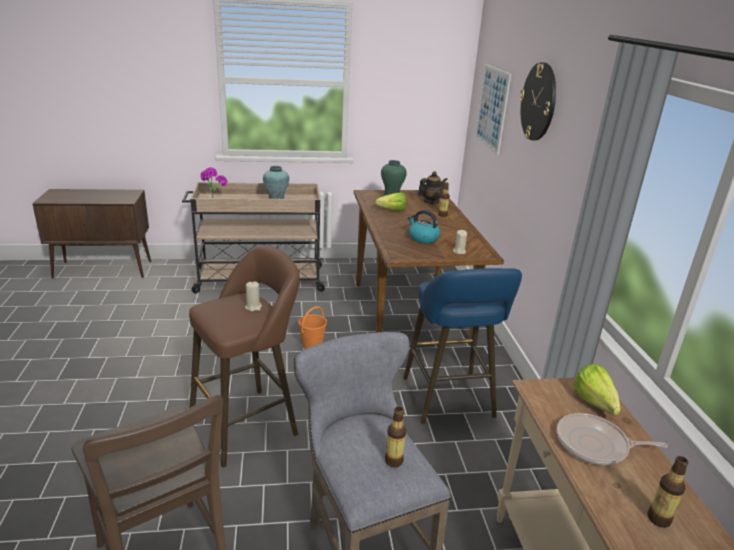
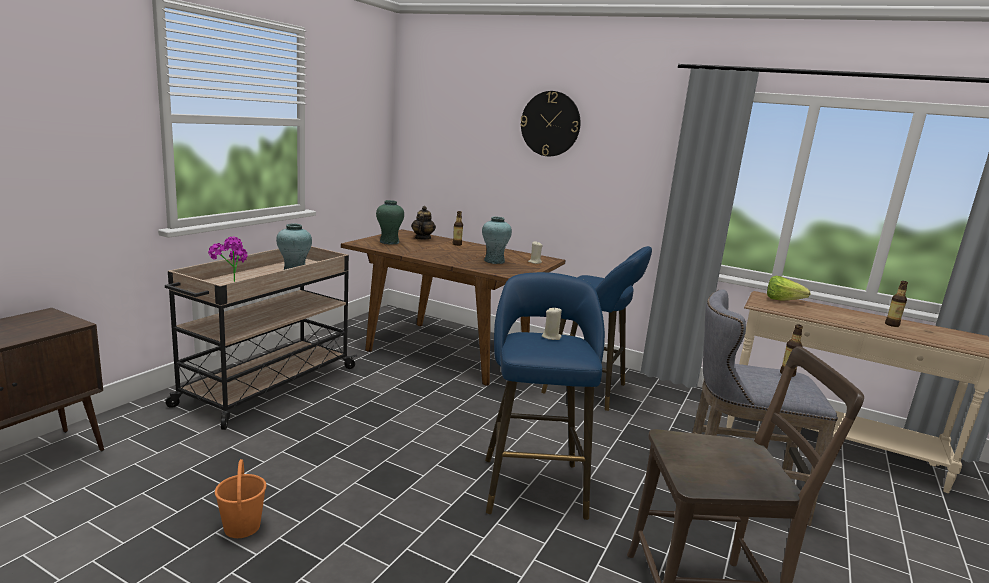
camera: 55 degrees left, 10 degrees down
brown stool [189,245,300,467] -> blue stool [485,272,605,520]
orange bucket [298,306,327,349] -> orange bucket moved to [215,459,267,538]
lettuce [375,192,406,211] -> none
kettle [408,210,440,243] -> turquoise vase [482,217,512,264]
picture [475,64,511,155] -> none
frying pan [557,413,668,465] -> none

